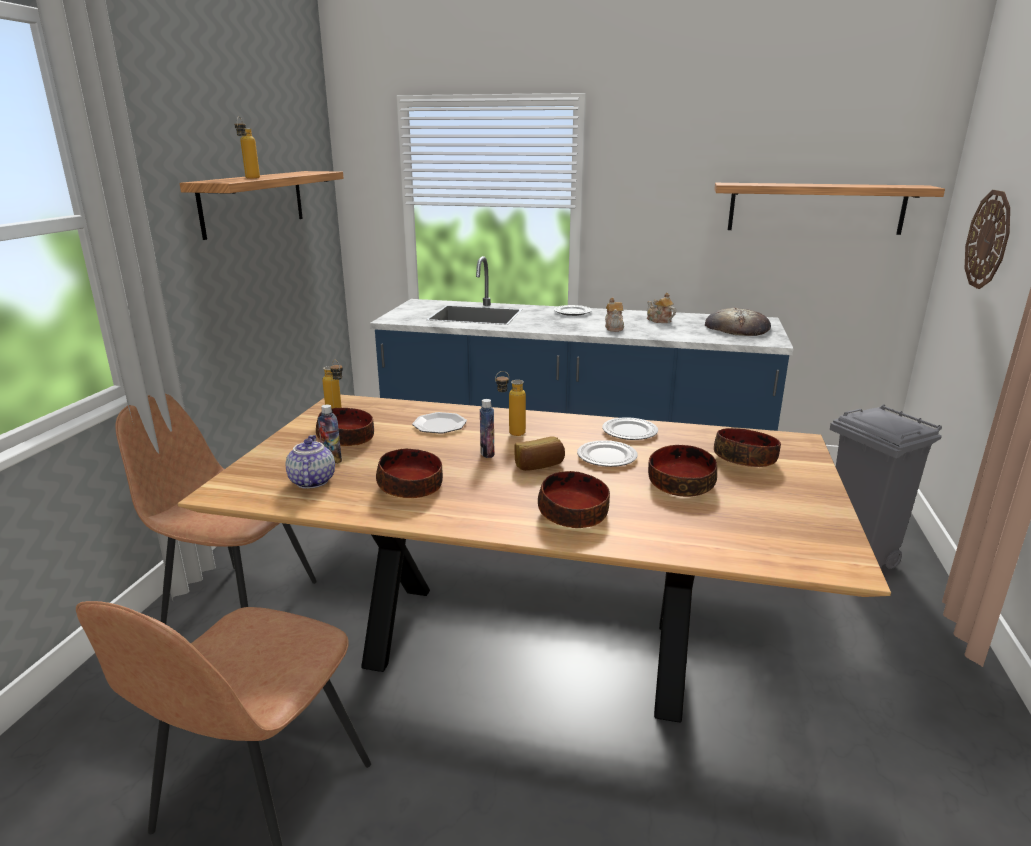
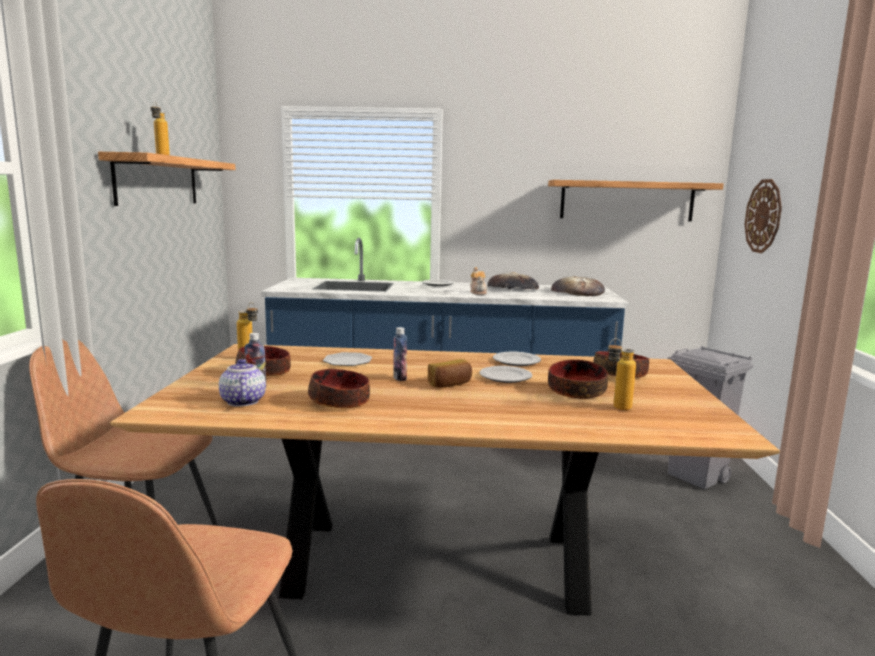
camera: 10 degrees left, 10 degrees down
bottle [495,371,526,436] -> bottle moved to [608,338,636,410]
bowl [538,471,610,528] -> none
teapot [647,292,676,323] -> bread [487,272,539,289]

